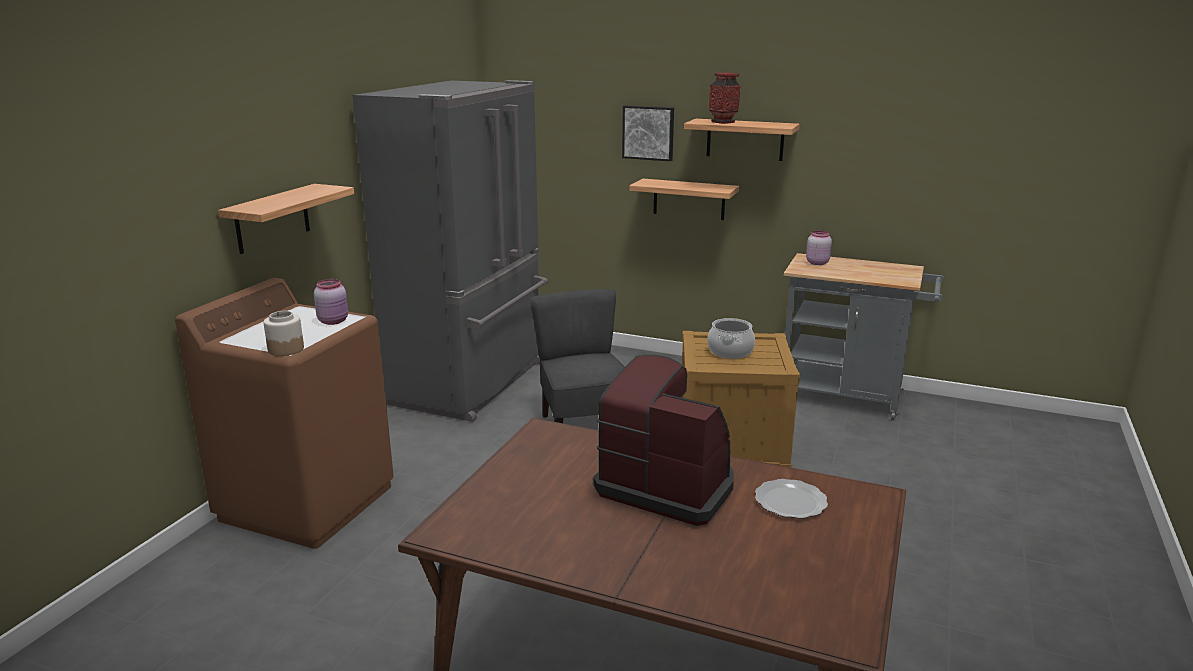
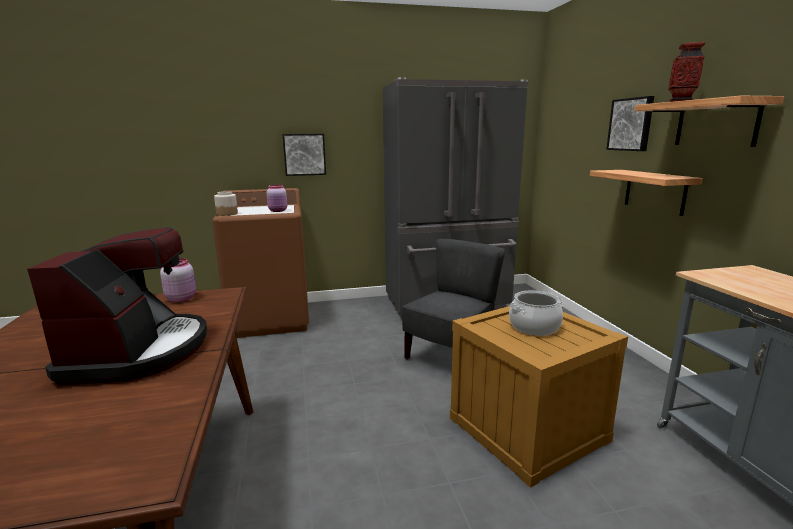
camera: 55 degrees right, 5 degrees down
shelf [218,184,354,254] -> picture [283,134,326,176]
plate [755,479,828,519] -> none
pink jar [806,230,832,265] -> pink jar moved to [160,258,196,302]

